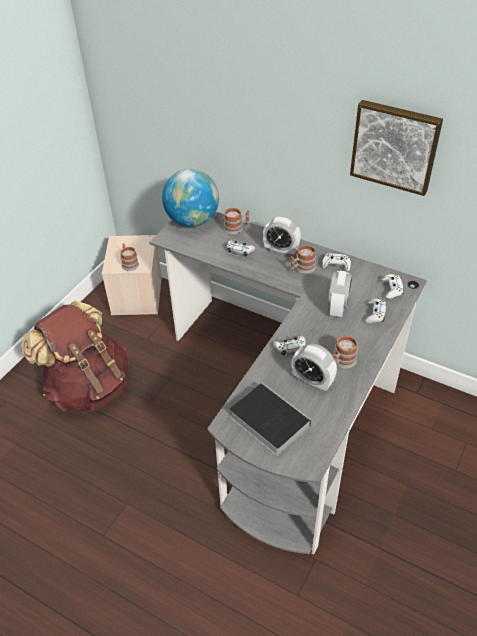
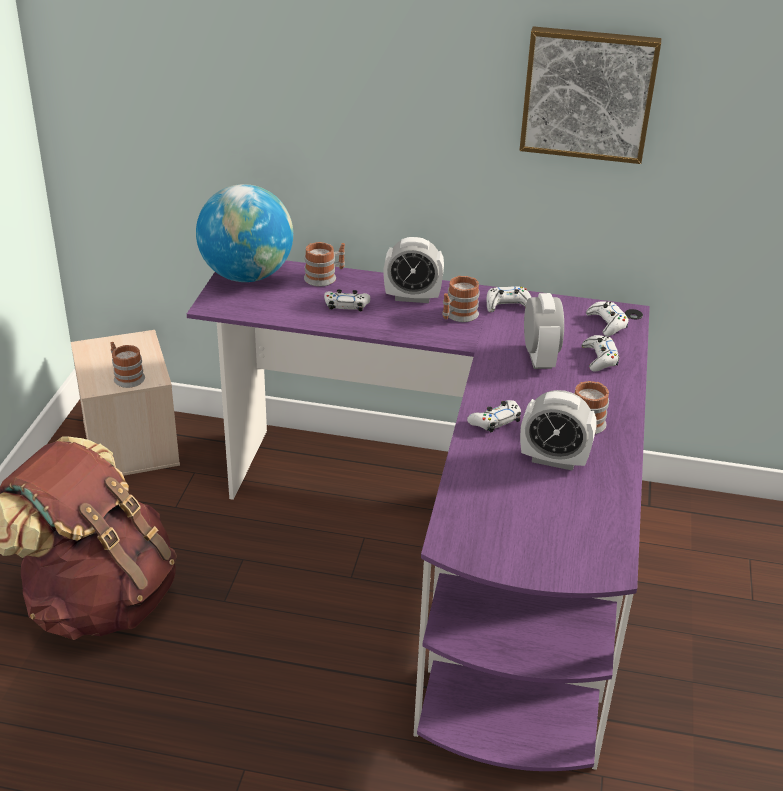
camera: 20 degrees left, 10 degrees down
grey desk [149,212,427,555] -> purple desk [187,260,650,771]
book [229,383,311,456] -> none

